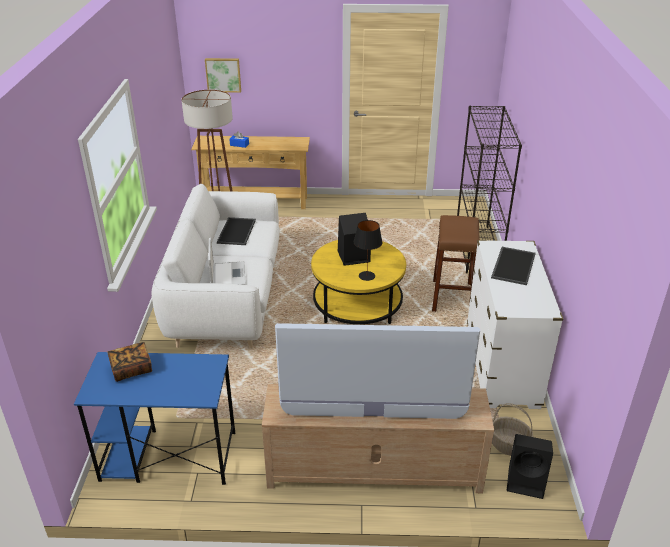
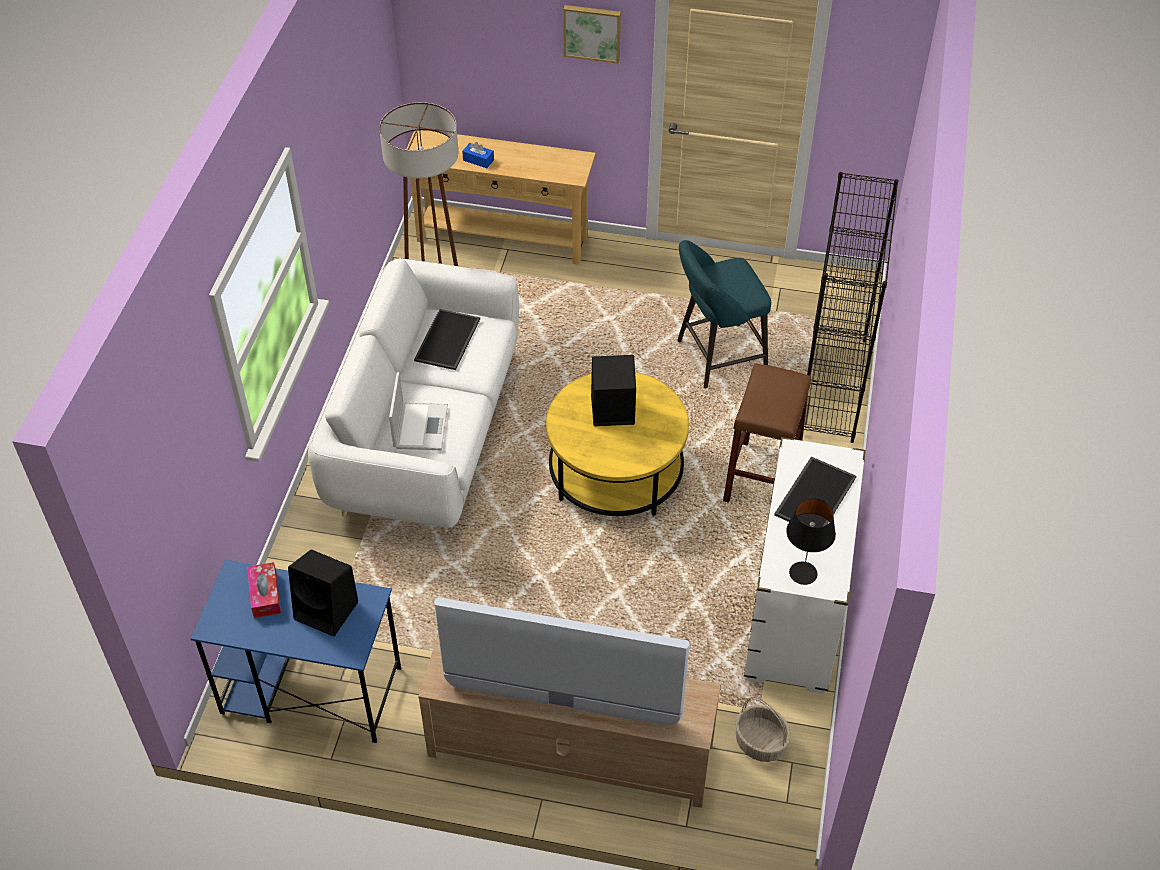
camera: 10 degrees right, 15 degrees up
book [107,342,152,382] -> tissue box [247,562,281,618]
picture [205,58,241,93] -> picture moved to [563,5,621,64]
black table lamp [354,220,383,281] -> black table lamp moved to [786,498,836,585]
black speaker [507,434,553,499] -> black speaker moved to [288,549,358,637]
none -> turquoise stool [677,240,771,388]

